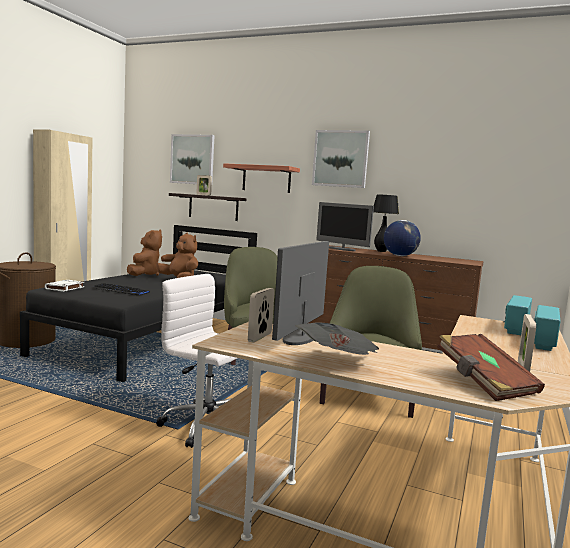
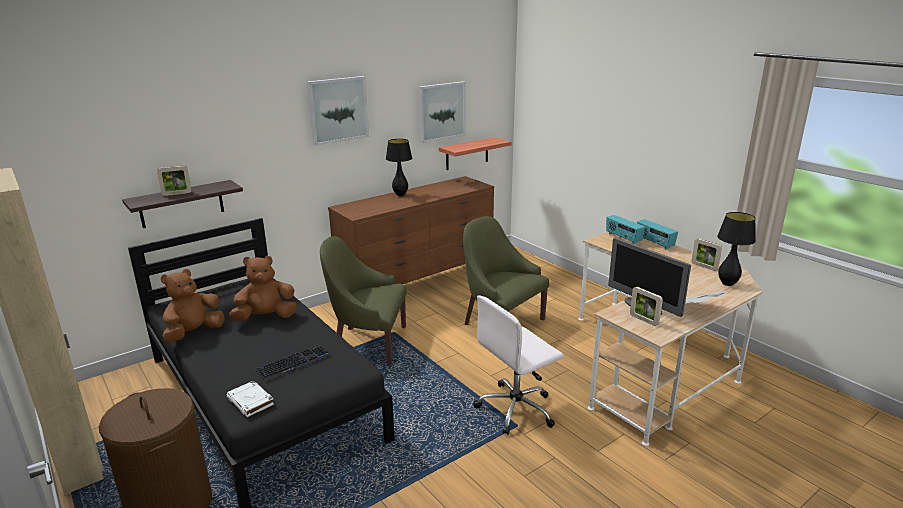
camera: 60 degrees left, 15 degrees up
brown plush toy [127,230,162,276] -> brown plush toy turned 90 degrees counterclockwise [161,269,224,342]
picture [170,134,215,184] -> picture moved to [419,81,466,143]
shelf [223,163,300,193] -> shelf moved to [439,137,512,170]
monitor [316,202,374,251] -> none
globe [384,220,421,256] -> none
brown book [437,334,545,401] -> black table lamp [717,212,756,286]

